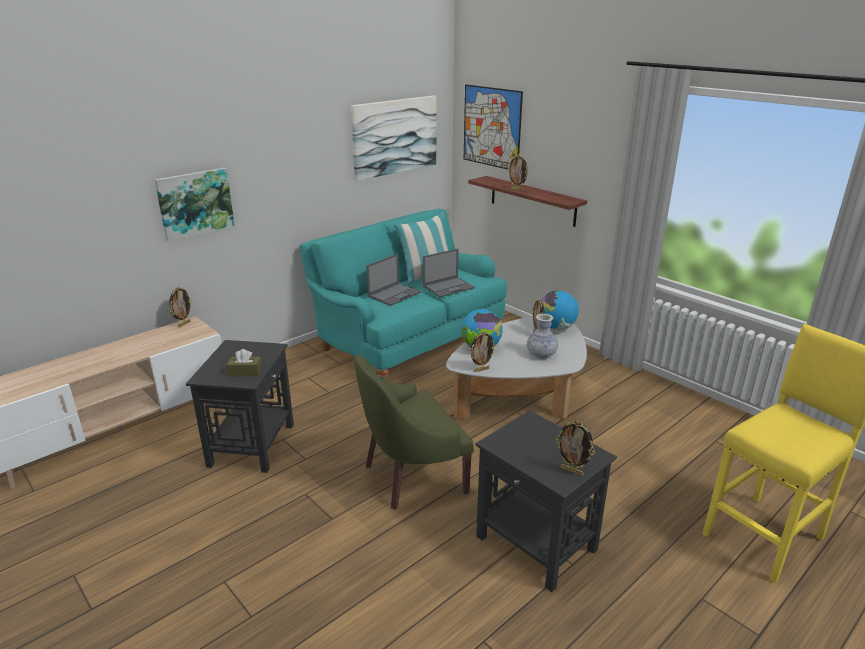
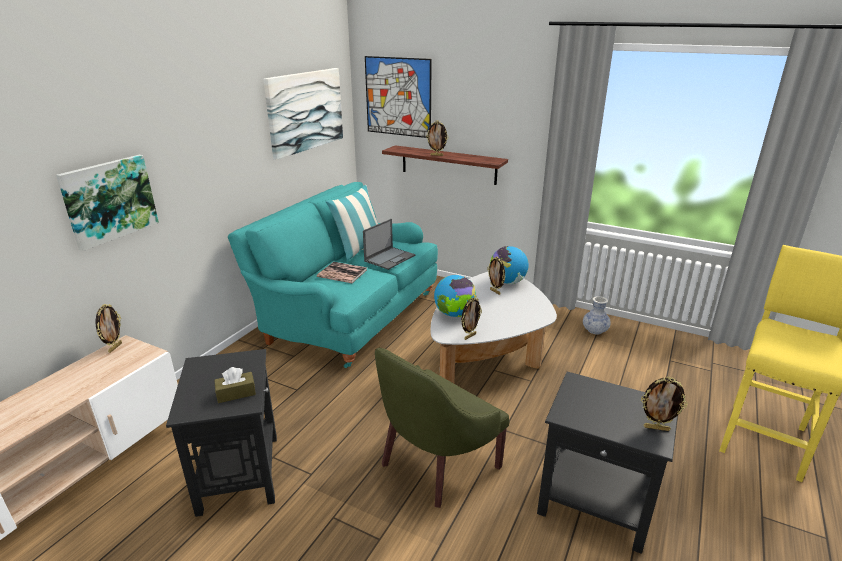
camera: 20 degrees left, 0 degrees up
laptop [366,254,421,306] -> book [317,262,367,283]
vase [527,314,558,359] -> vase moved to [583,296,611,335]

